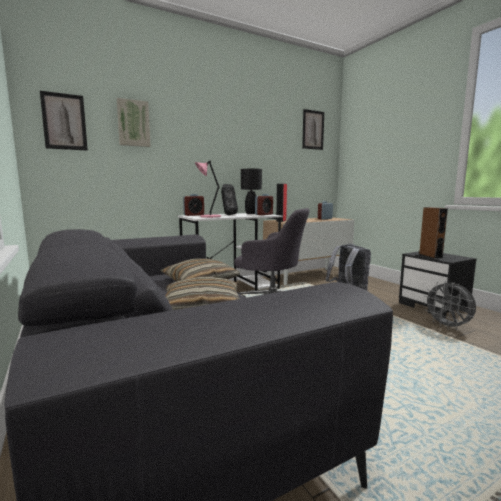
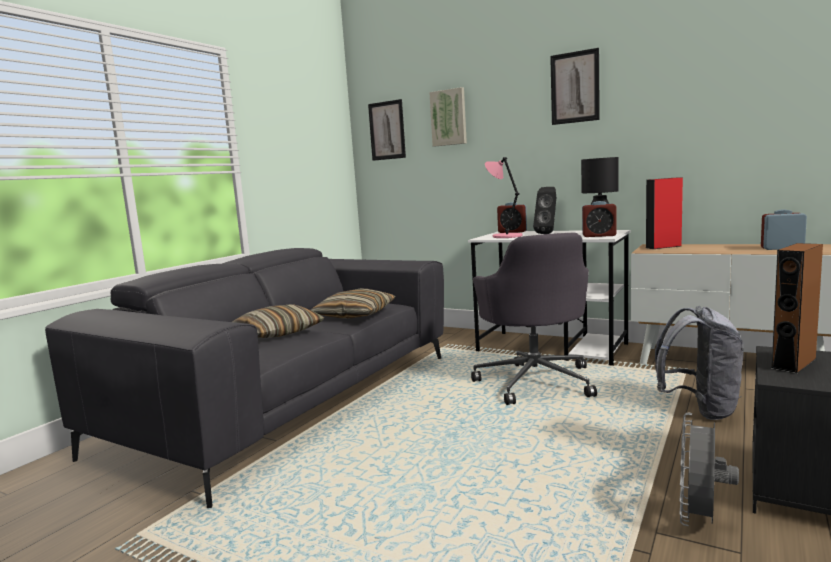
camera: 60 degrees right, 0 degrees up
picture [302,109,324,150] -> picture moved to [550,48,600,125]

